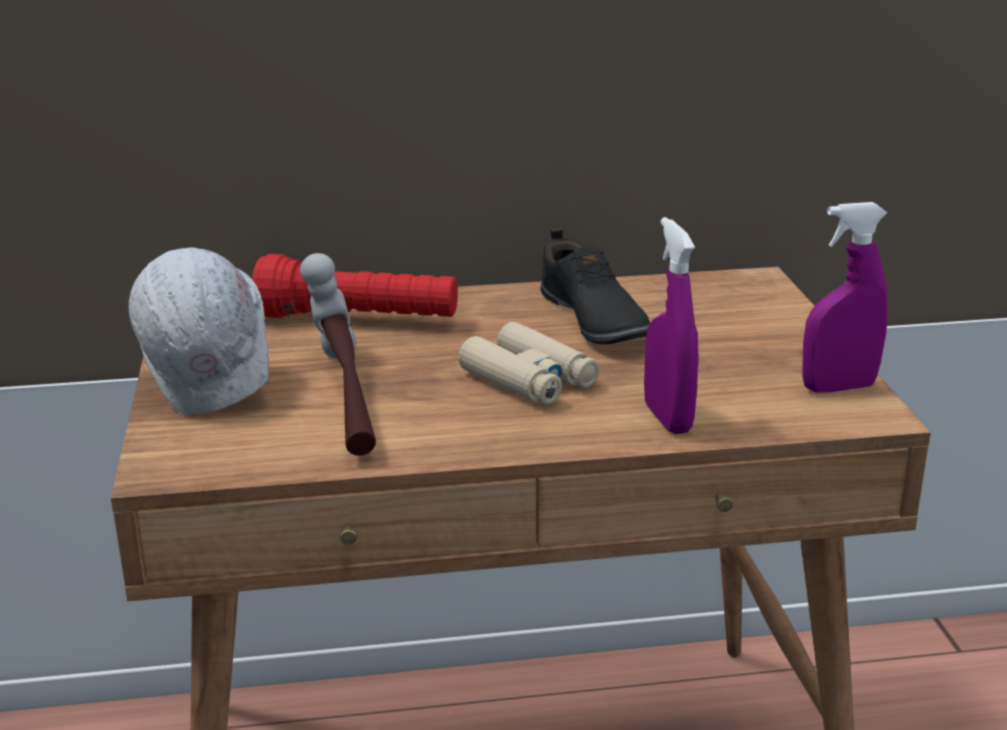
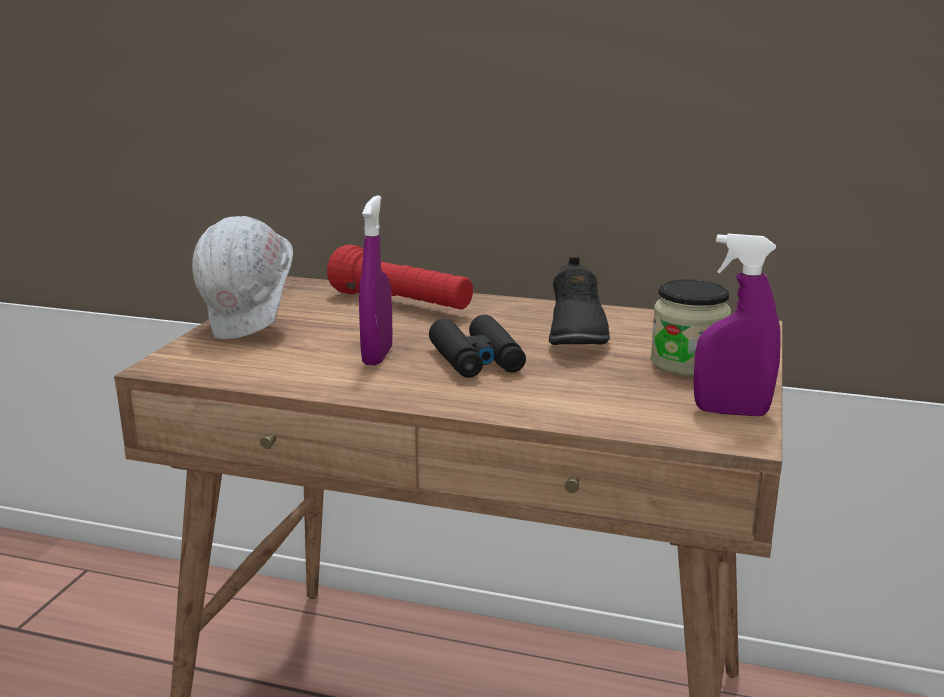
camera: 25 degrees right, 5 degrees down
hammer [300,253,376,456] -> none
beige binoculars [458,322,599,405] -> black binoculars [429,315,526,378]
purple spray bottle [644,217,699,434] -> purple spray bottle moved to [359,195,392,365]
none -> jar [651,279,731,376]

